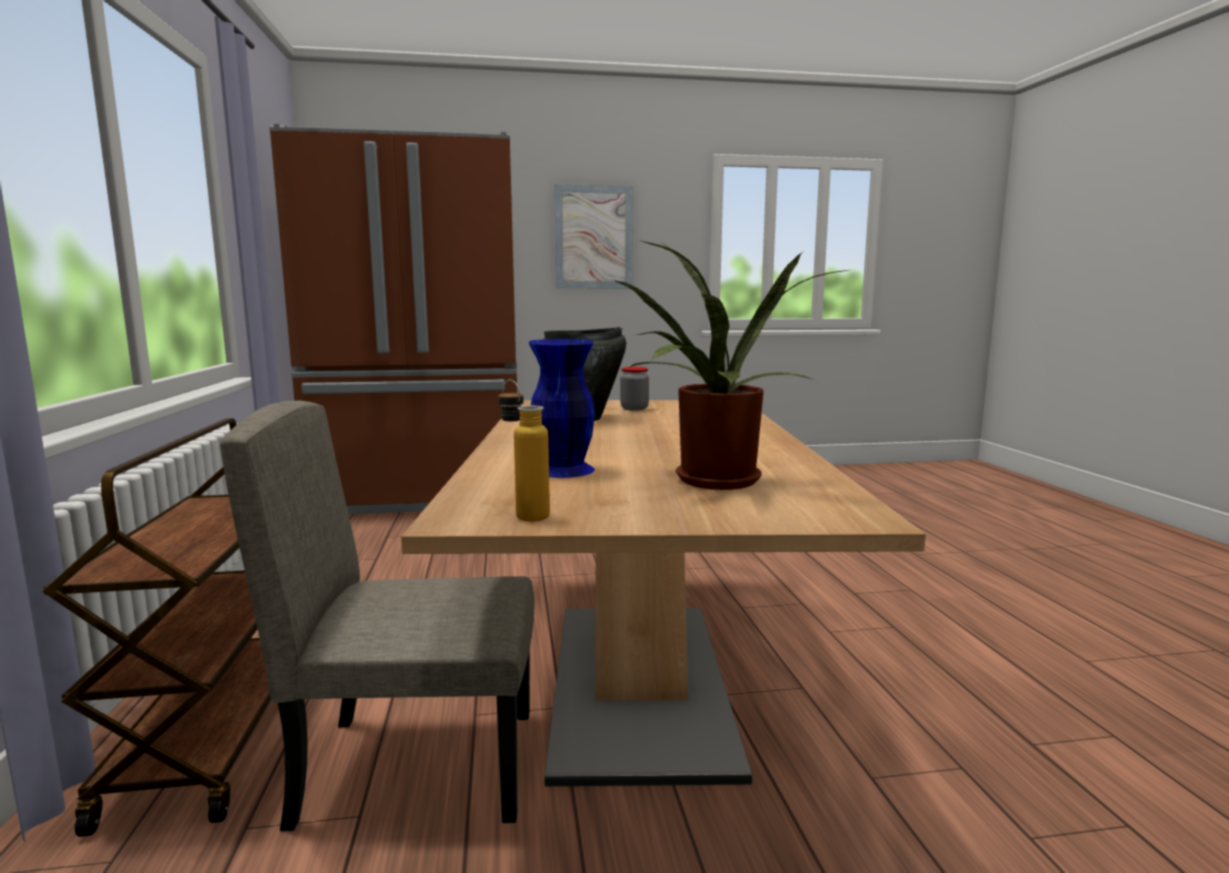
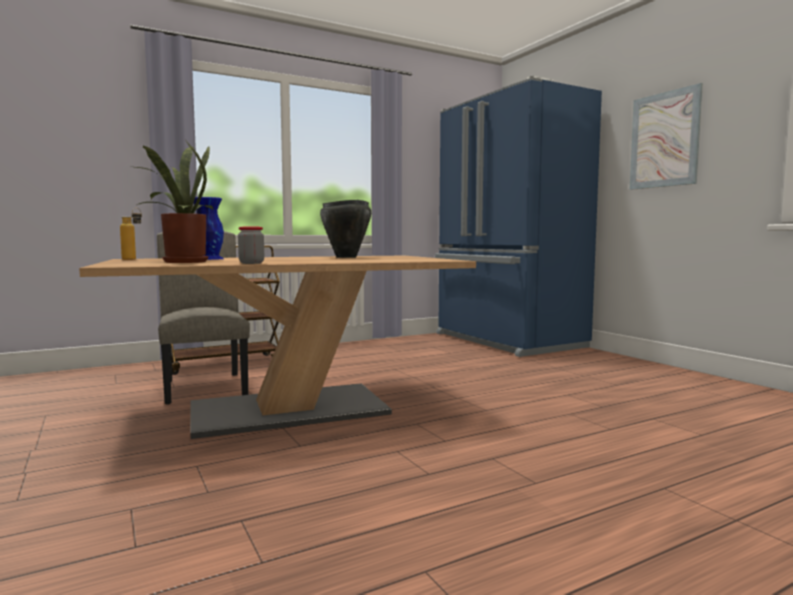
camera: 70 degrees right, 5 degrees down
brown fridge [269,124,517,514] -> blue fridge [435,76,602,357]
jar [620,367,649,411] -> jar moved to [238,226,264,264]

